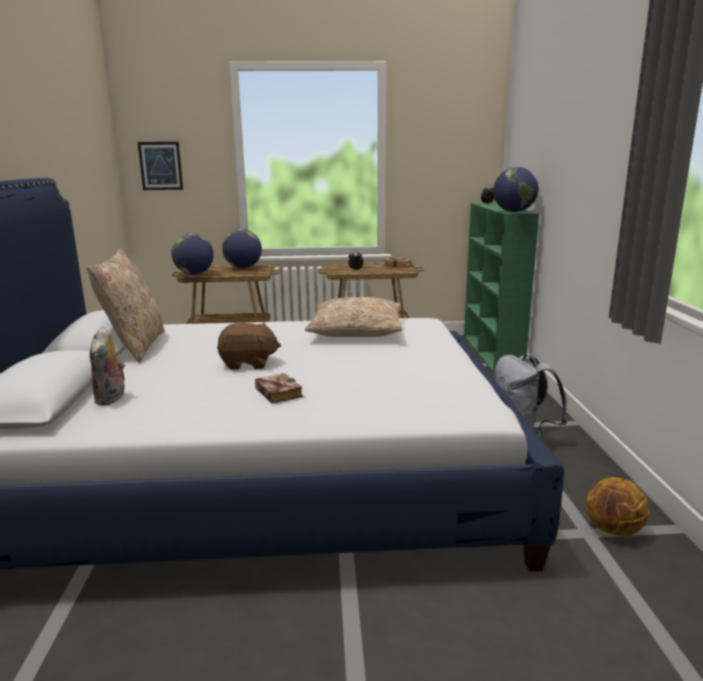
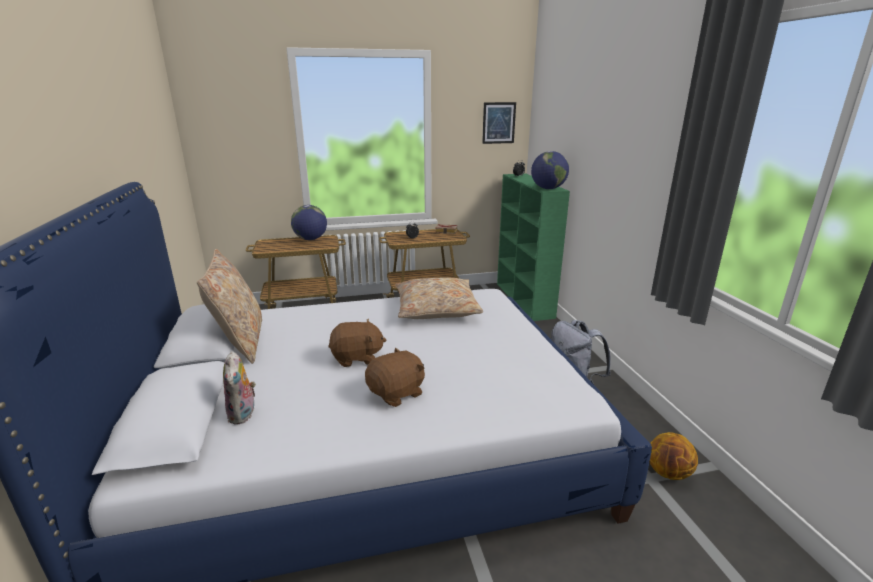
camera: 10 degrees left, 5 degrees up
picture [138,142,183,190] -> picture moved to [482,102,516,144]
globe [171,233,214,275] -> none
book [255,373,303,404] -> brown plush toy [365,347,425,407]

